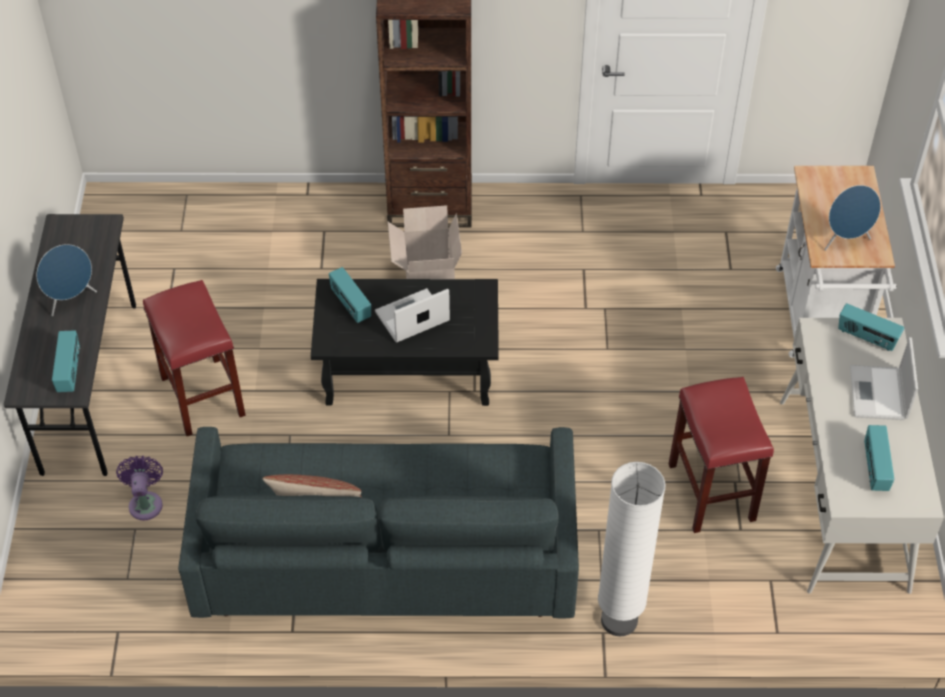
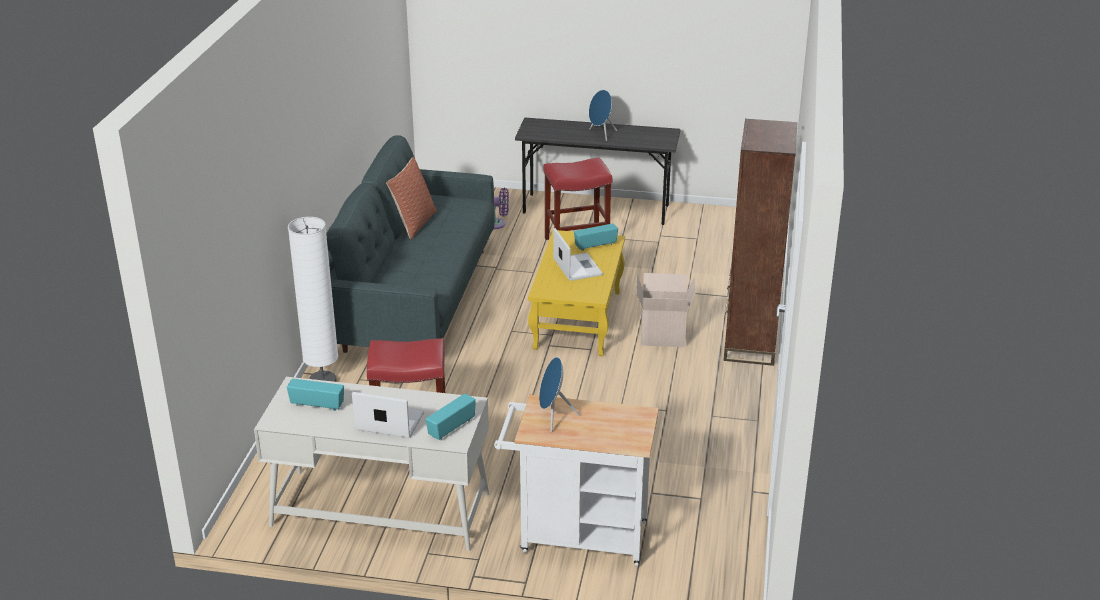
camera: 100 degrees right, 20 degrees down
radio [52,330,80,392] -> none
black coffee table [311,279,499,406] -> yellow coffee table [528,230,625,356]

